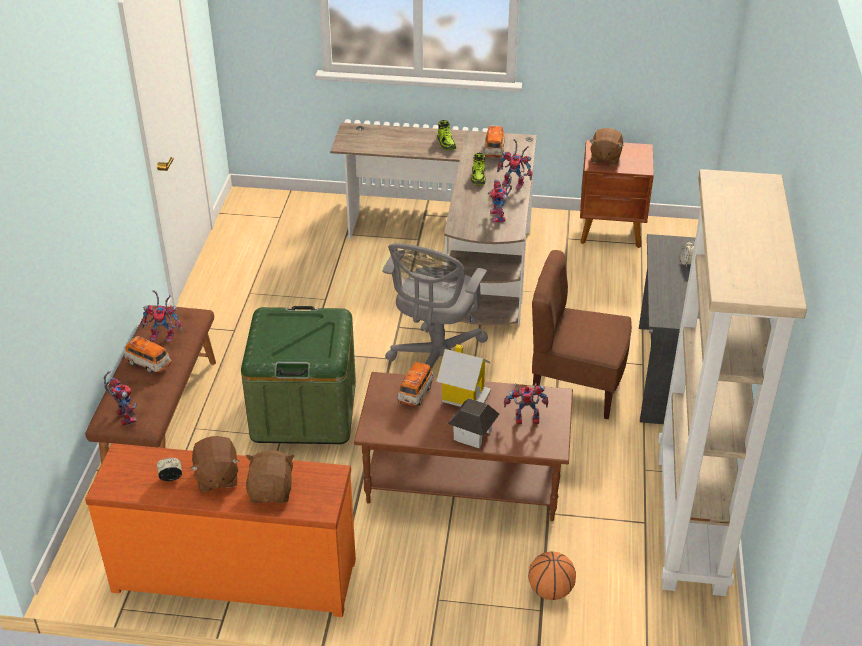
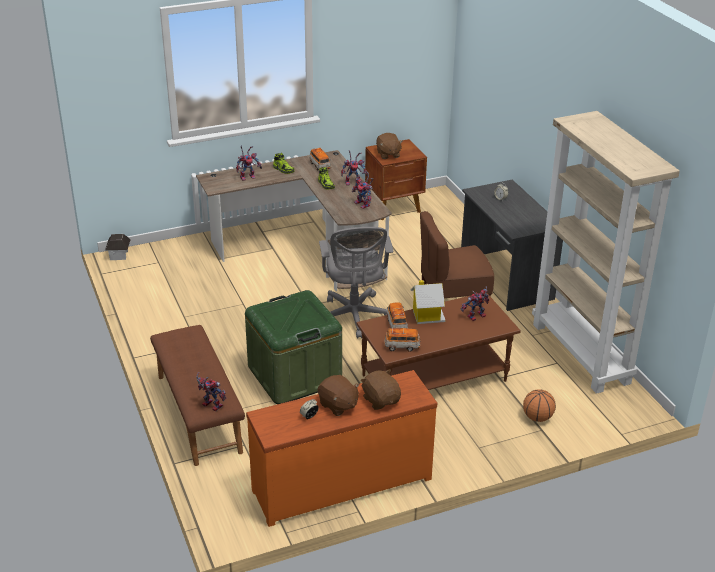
camera: 30 degrees left, 5 degrees down
toy car [124,336,171,373] -> toy car moved to [384,327,421,352]
toy robot [141,290,182,342] -> toy robot moved to [236,145,262,181]
toy house [448,398,499,448] -> toy house moved to [105,234,131,260]

